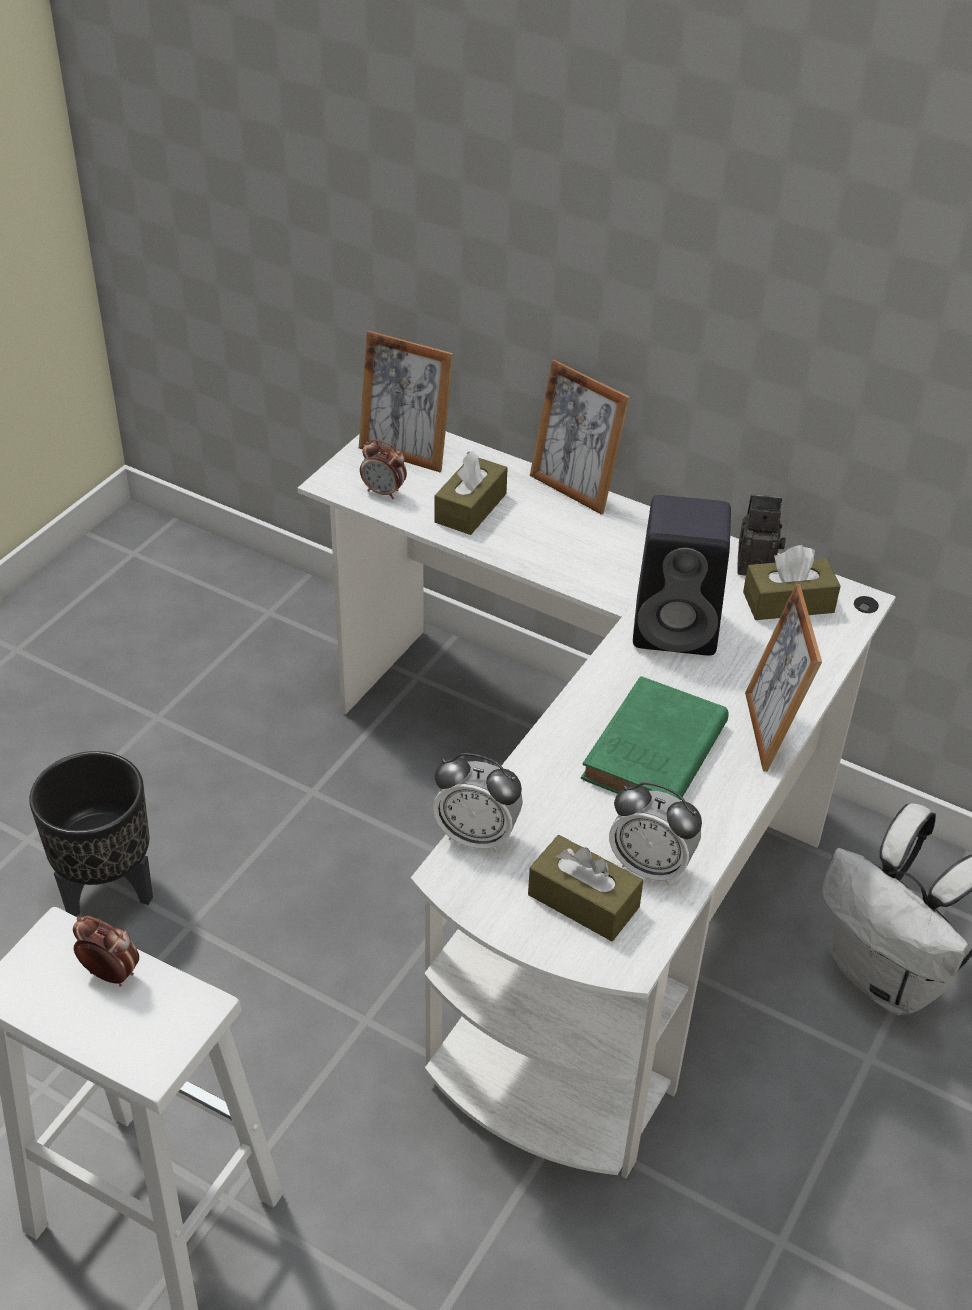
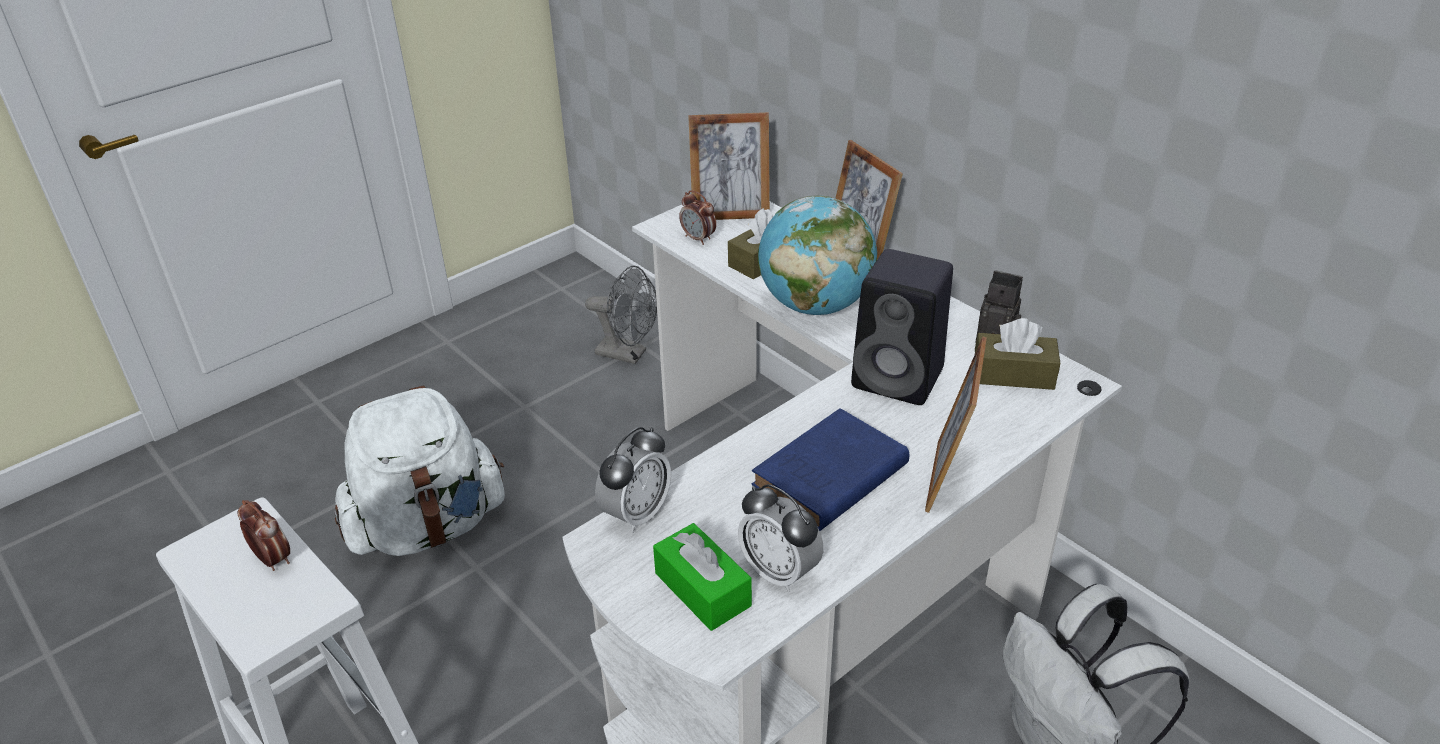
camera: 20 degrees right, 5 degrees down
black planter [29,751,153,917] -> white backpack [334,386,505,556]
picture frame [359,330,453,472] -> picture frame turned 45 degrees counterclockwise [688,112,770,220]
alarm clock [433,753,523,852] -> alarm clock turned 90 degrees counterclockwise [595,427,671,533]
brown tissue box [528,835,643,941] -> green tissue box [653,523,752,631]
green book [581,676,729,800] -> blue book [752,408,909,531]
none -> grey fan [585,265,657,364]
none -> globe [758,195,877,315]

